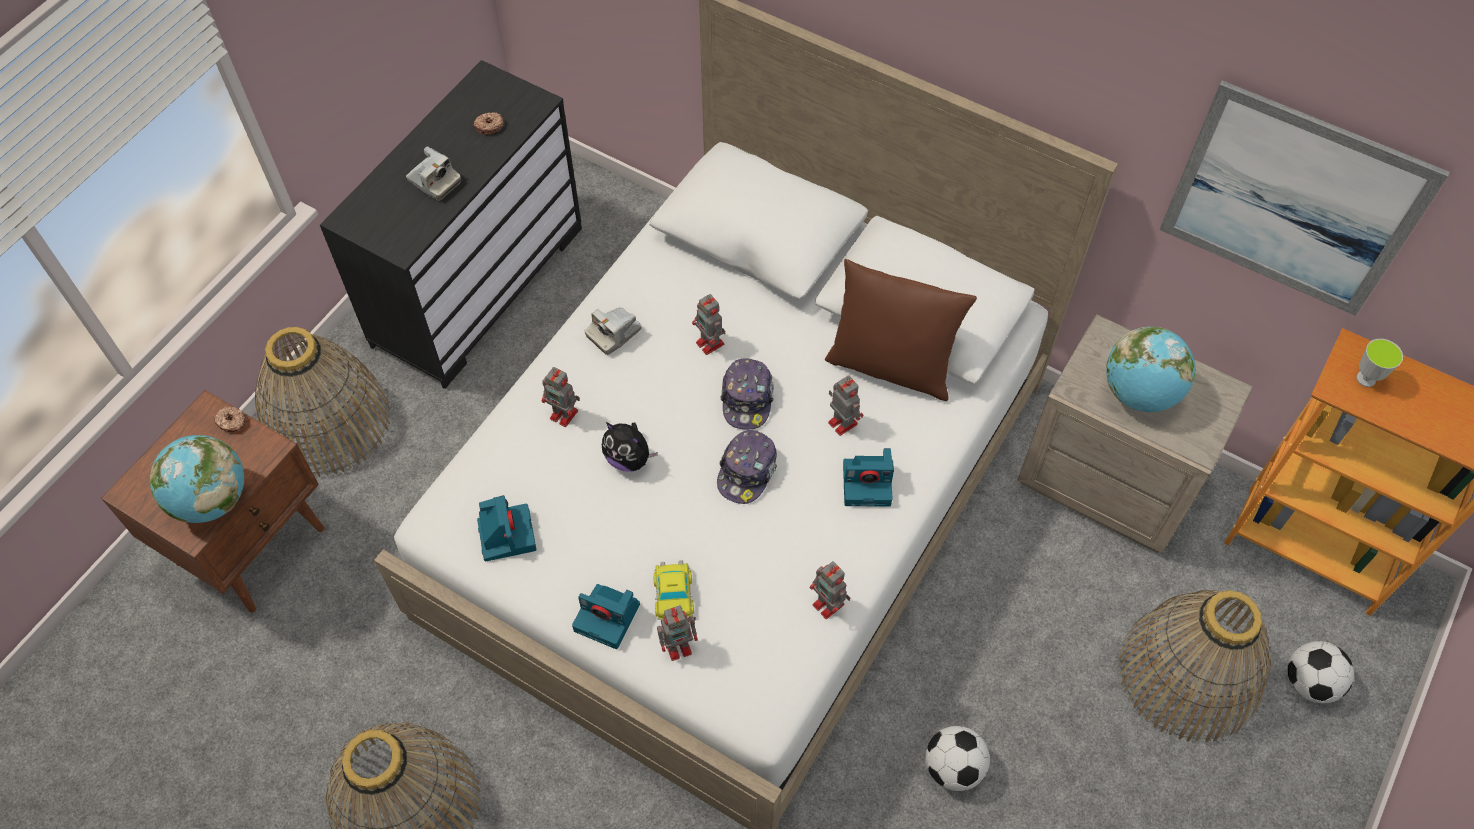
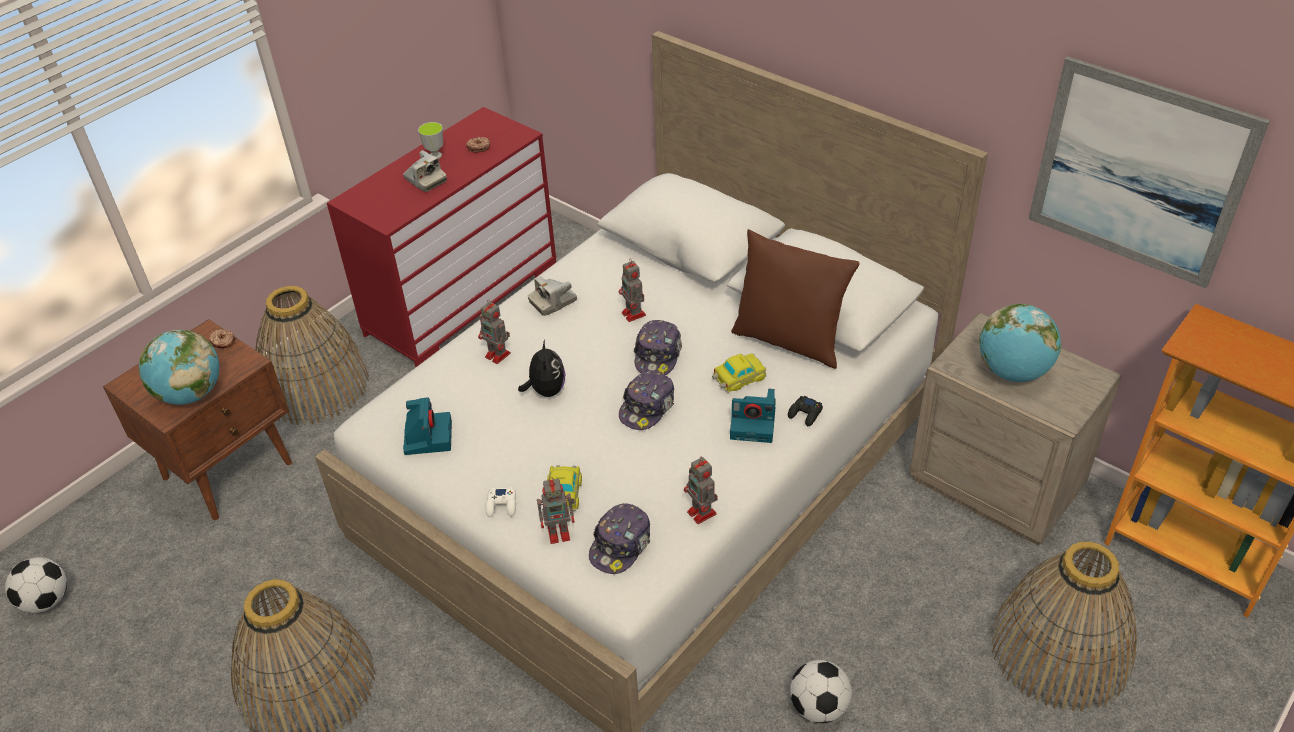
camera: 10 degrees right, 15 degrees down
black dresser [320,60,582,389] -> red dresser [327,107,556,368]
camera [572,584,640,649] -> white game controller [485,487,516,517]
plush toy [602,422,658,472] -> plush toy turned 135 degrees counterclockwise [518,339,566,397]
toy robot [828,375,863,436] -> toy car [712,354,767,393]
football [1288,641,1354,703] -> football moved to [5,557,67,613]
cup [1356,339,1403,387] -> cup moved to [418,122,443,159]
none -> cap [589,503,650,574]
none -> black game controller [788,396,823,426]

